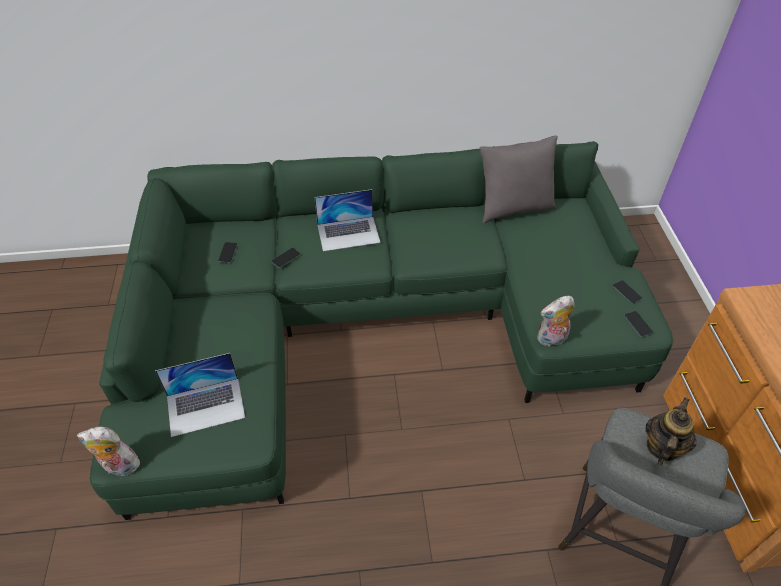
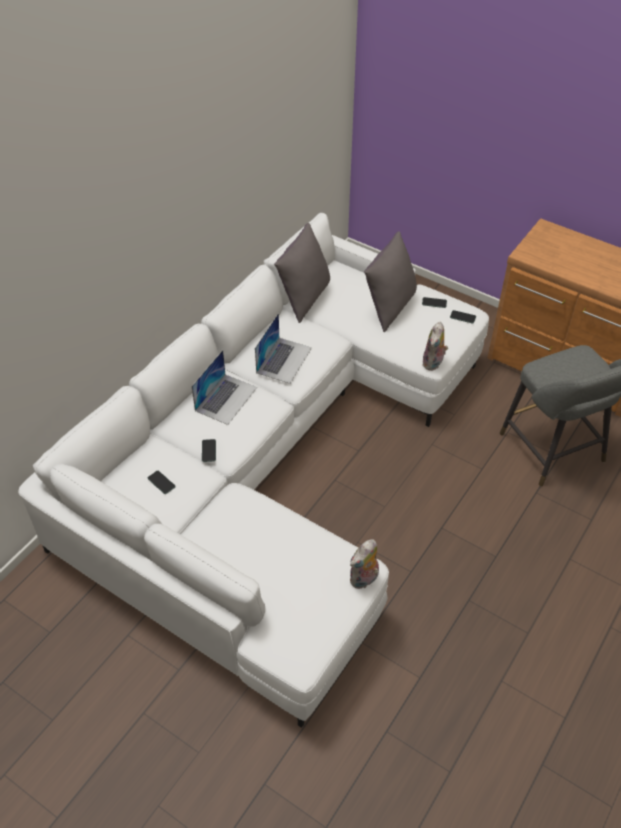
camera: 50 degrees left, 0 degrees up
plush toy [77,426,140,476] -> plush toy moved to [350,539,379,589]
green sofa [90,141,673,520] -> white sofa [18,213,489,728]
laptop [155,353,245,437] -> laptop moved to [255,313,312,384]
teapot [645,397,697,466] -> none
none -> grey pillow [364,231,417,332]

